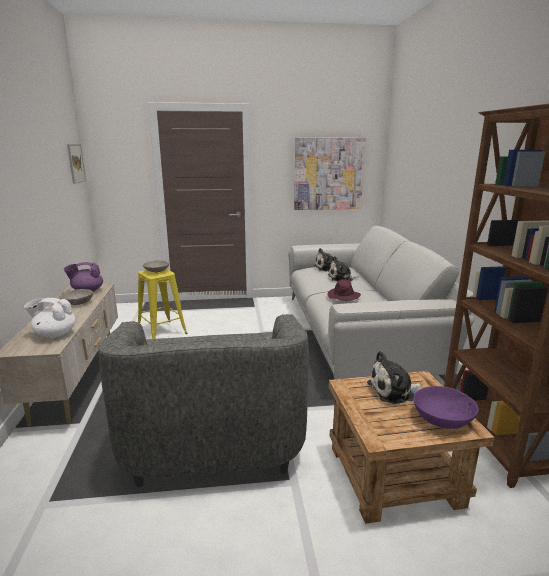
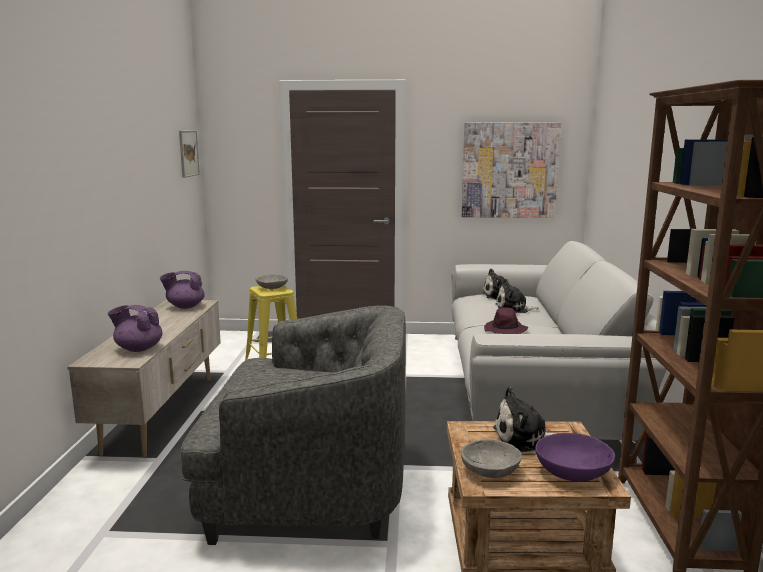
camera: 10 degrees right, 5 degrees down
white teapot [24,298,76,338] -> purple teapot [108,305,163,352]
grey bowl [60,289,93,305] -> grey bowl moved to [461,439,522,478]
grey armchair [98,314,309,487] -> grey armchair turned 90 degrees counterclockwise [181,306,406,545]

